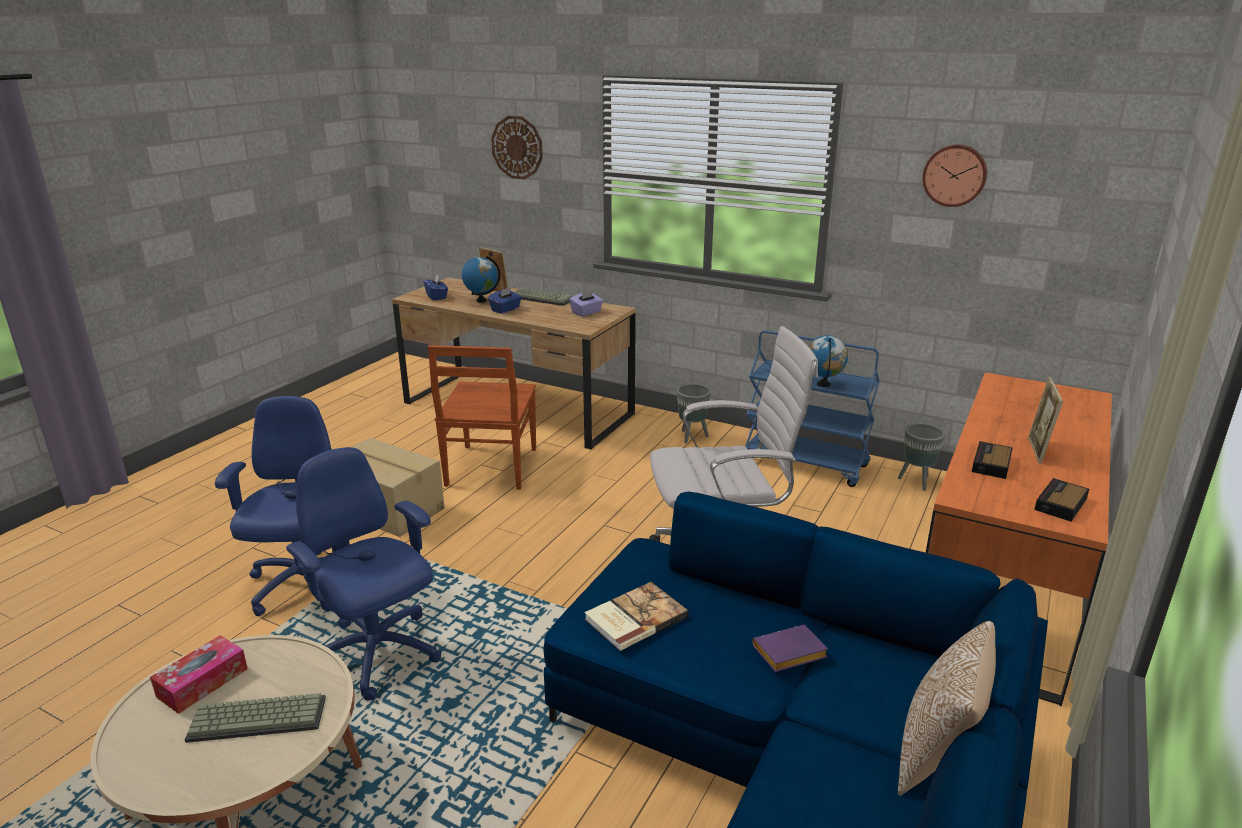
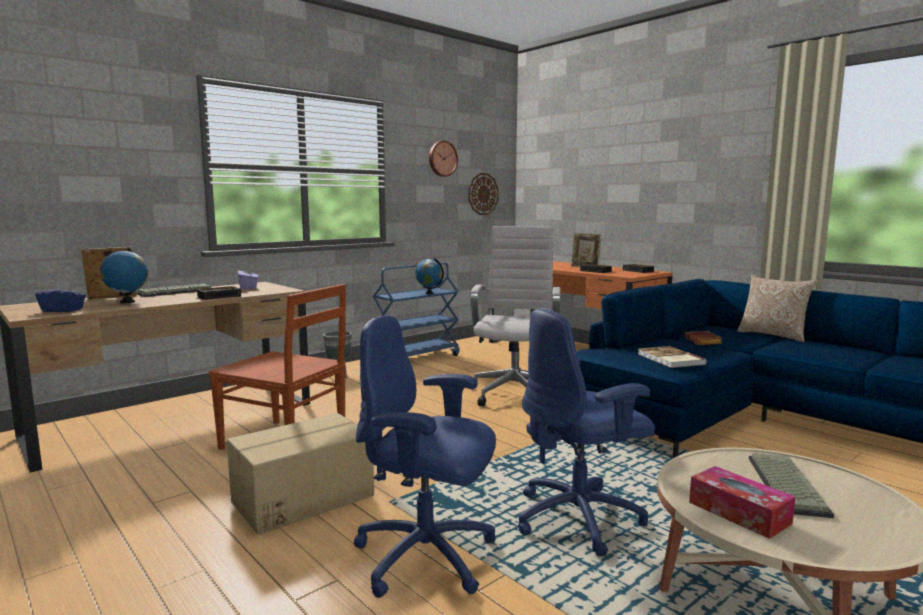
camera: 70 degrees left, 15 degrees down
blue tissue box [488,287,522,314] -> none
wall clock [491,116,543,180] -> wall clock moved to [468,173,499,215]
purple book [753,625,828,672] -> brown book [684,331,722,345]
grey planter [898,423,945,491] -> none
none -> alarm clock [197,286,242,300]

